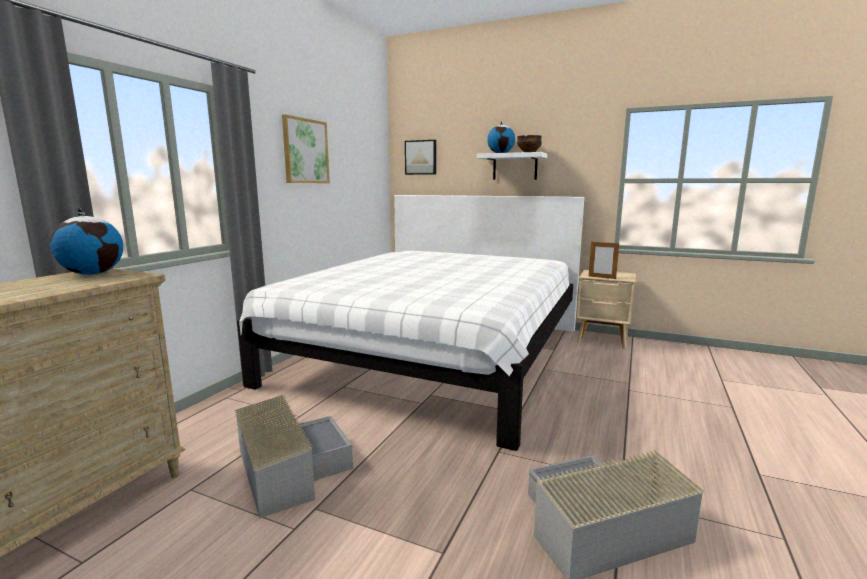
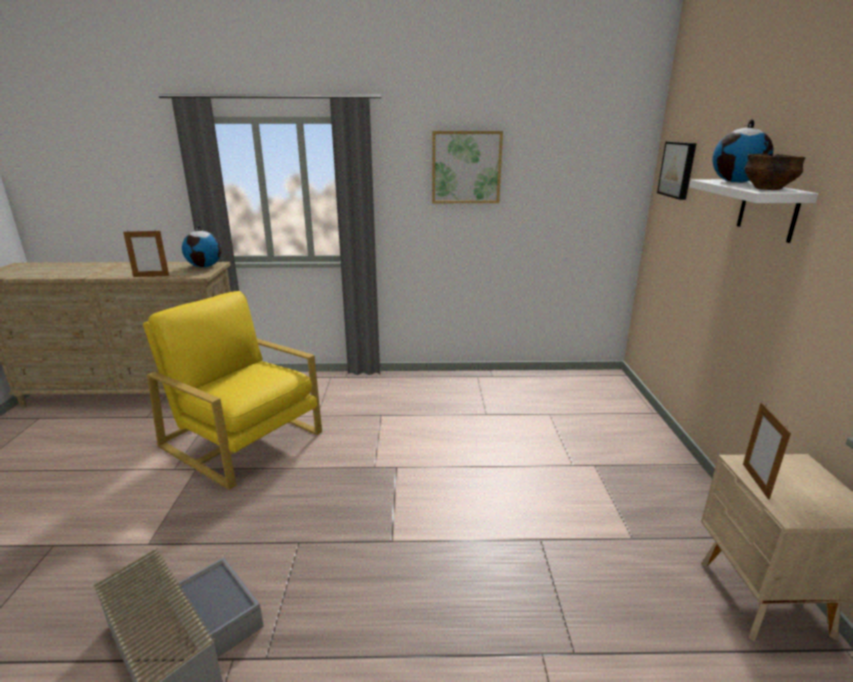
camera: 65 degrees right, 10 degrees up
grey storage box [235,395,353,519] -> yellow armchair [143,291,322,490]
white bed [237,195,584,451] -> none
none -> picture frame [123,230,169,277]

